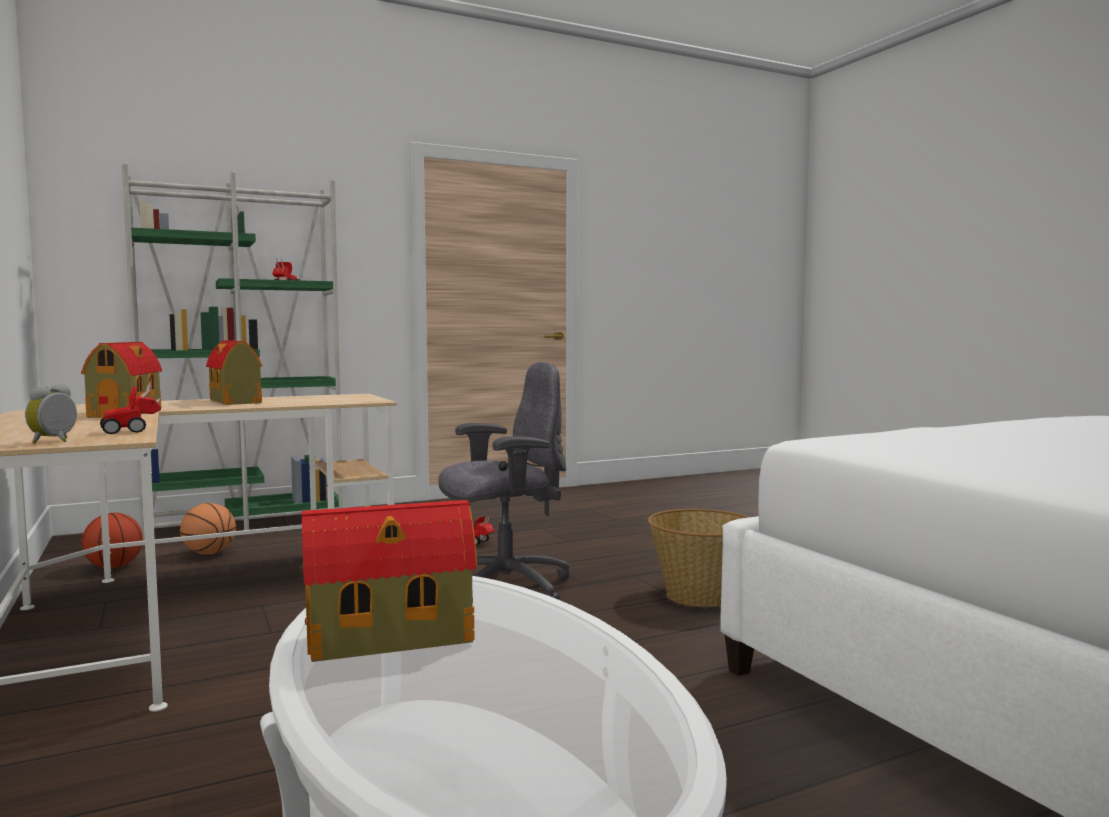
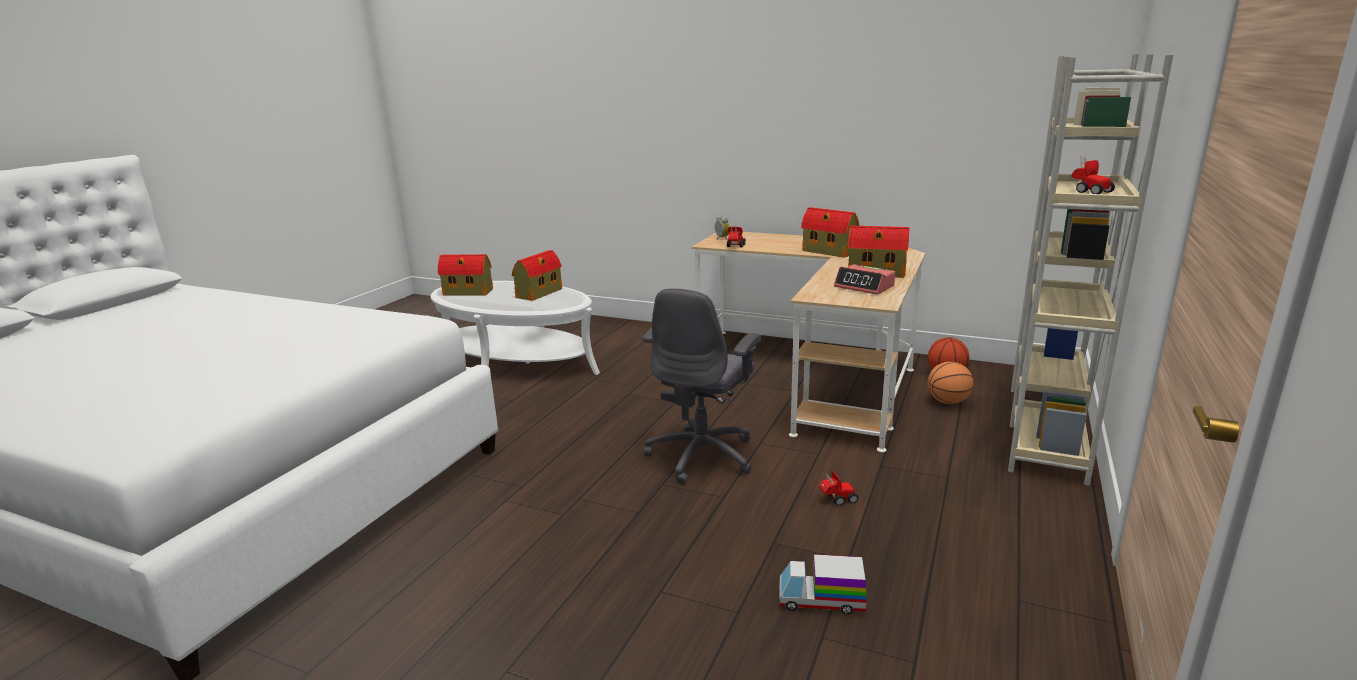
camera: 140 degrees right, 15 degrees up
green bookcase [122,164,344,541] -> beige bookcase [1008,54,1173,486]
basket [648,509,749,607] -> none
none -> toy house [438,254,493,296]
none -> toy truck [779,554,867,614]
none -> alarm clock [834,264,895,295]

